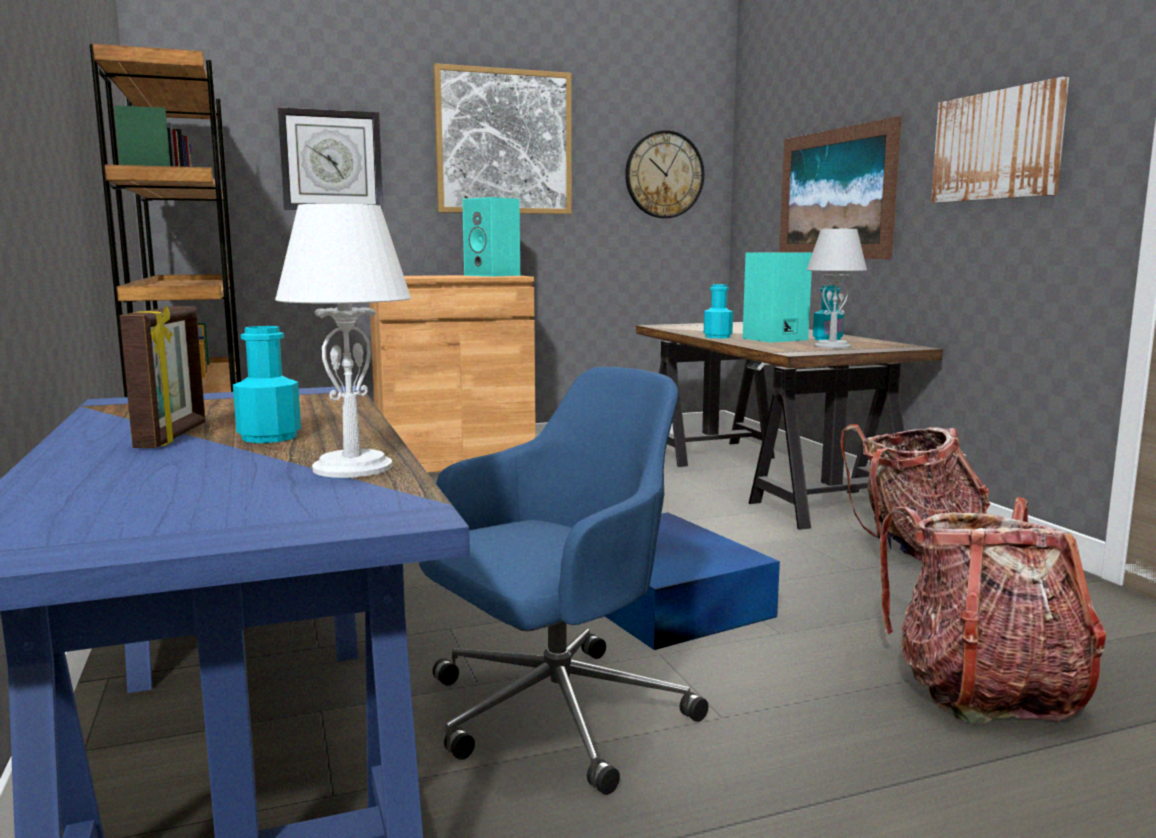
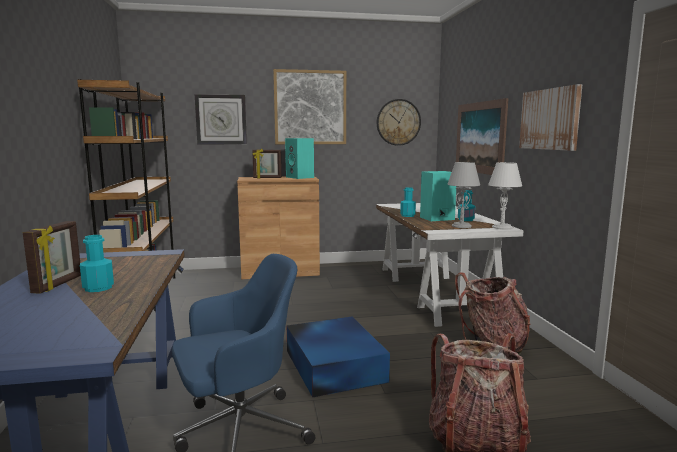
camera: 10 degrees right, 0 degrees up
white table lamp [275,203,411,478] -> white table lamp moved to [488,162,522,229]
brown desk [636,322,943,530] -> white desk [376,203,524,327]
none -> picture frame [252,149,282,178]

